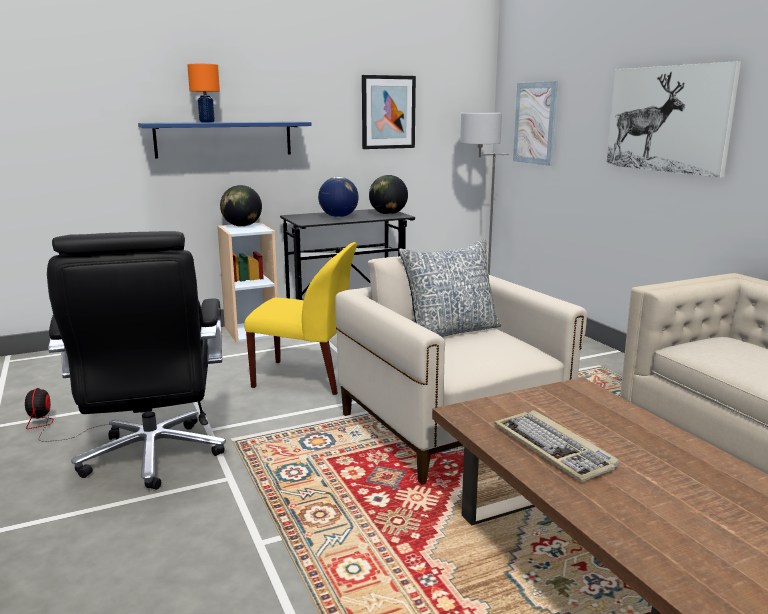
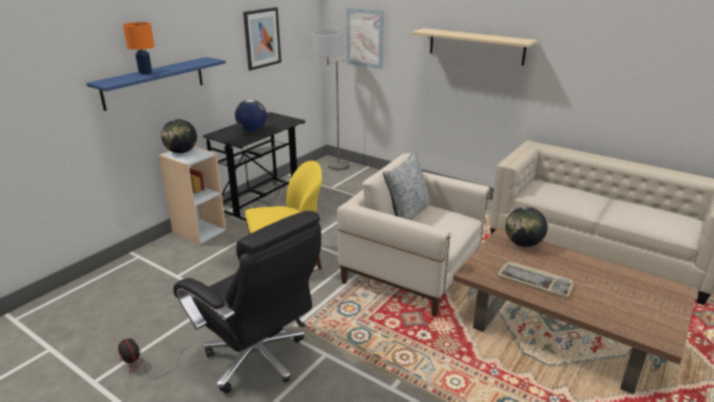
camera: 30 degrees left, 10 degrees up
globe [369,175,408,215] -> globe moved to [505,207,548,247]
picture [606,61,741,178] -> beige shelf [411,28,537,66]

